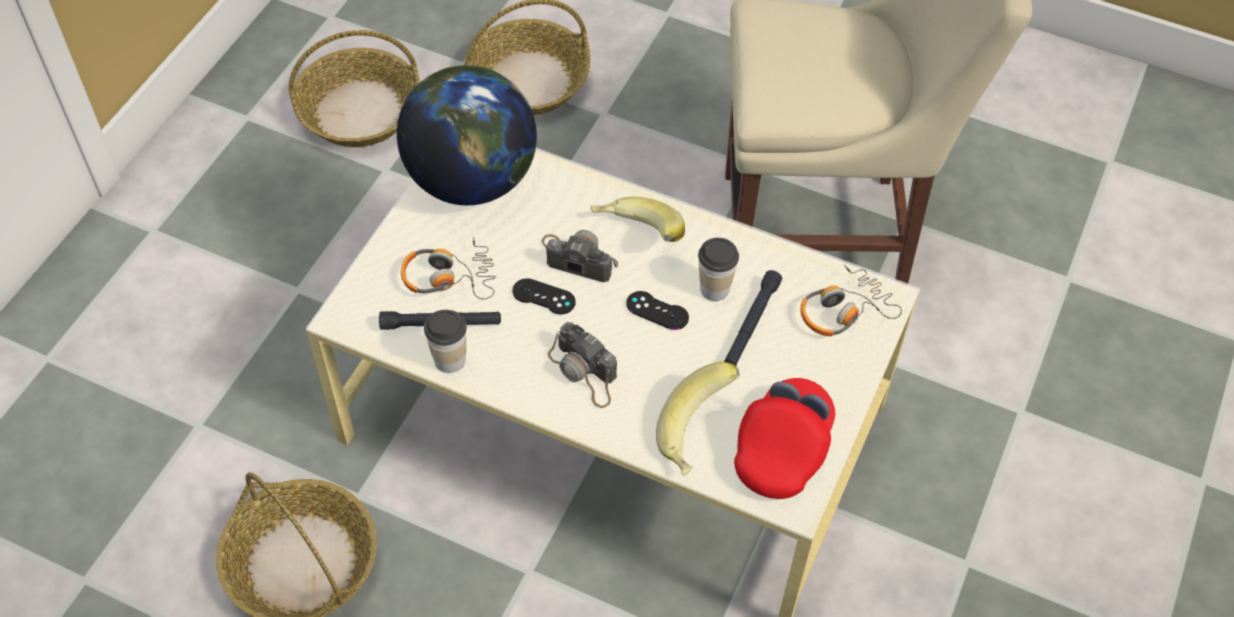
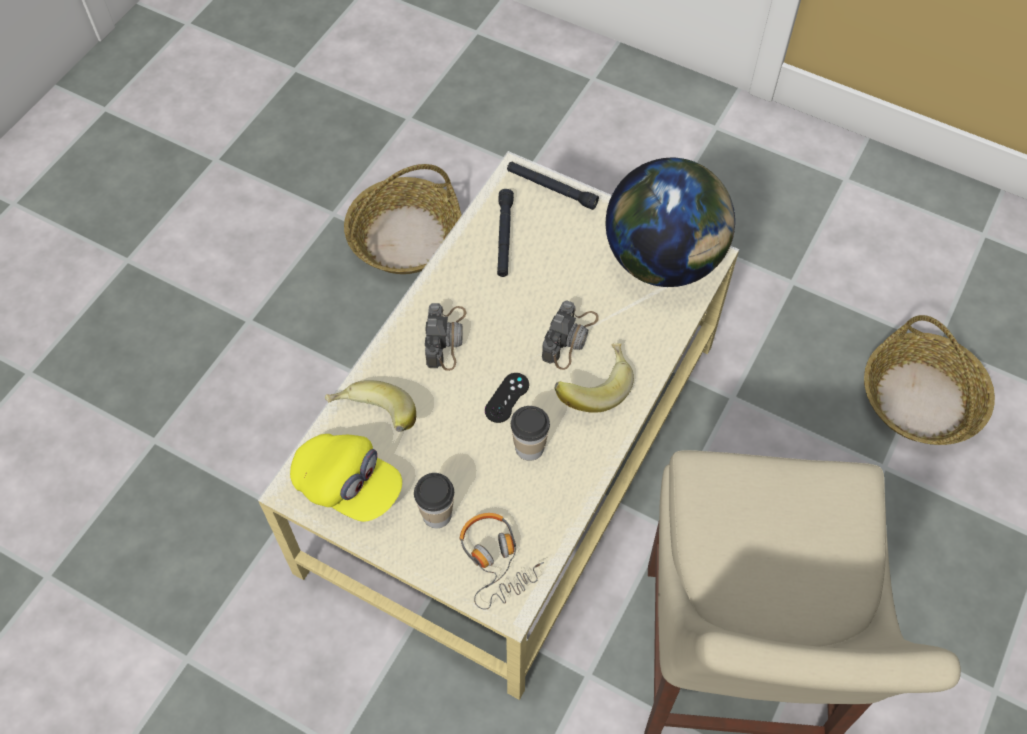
camera: 95 degrees right, 5 degrees up
basket [289,30,420,147] -> none
headphones [401,237,496,300] -> none
cup [424,310,467,373] -> cup moved to [414,473,454,528]
black game controller [513,278,575,314] -> none
camera [548,322,617,408] -> camera turned 135 degrees clockwise [425,303,466,371]
black flashlight [724,270,782,366] -> black flashlight moved to [507,162,599,210]
red cap [734,378,835,499] -> yellow cap [290,434,402,522]

